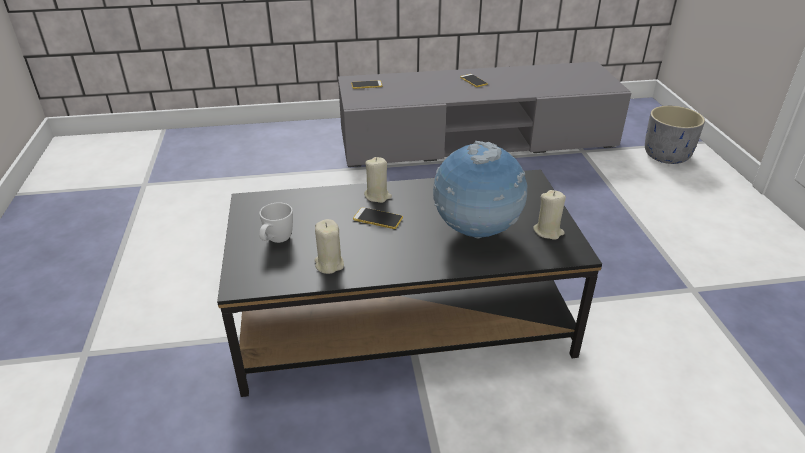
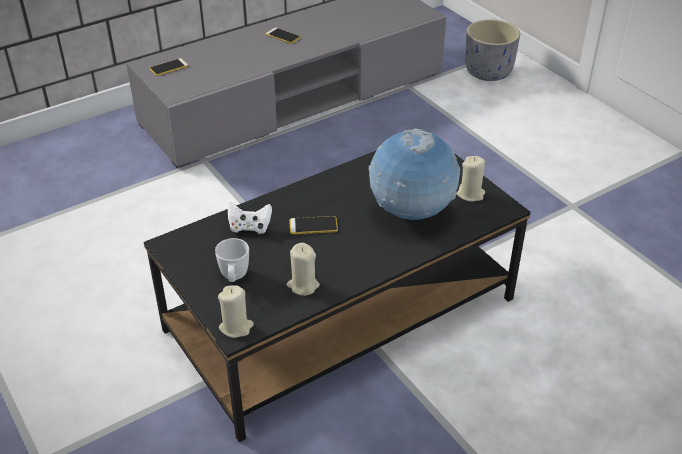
camera: 25 degrees left, 5 degrees up
beige candle [364,157,392,203] -> beige candle moved to [218,285,254,338]
none -> white game controller [227,202,272,234]

